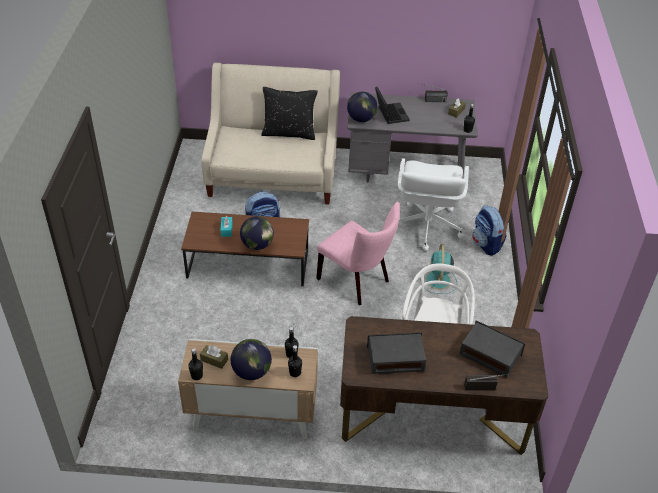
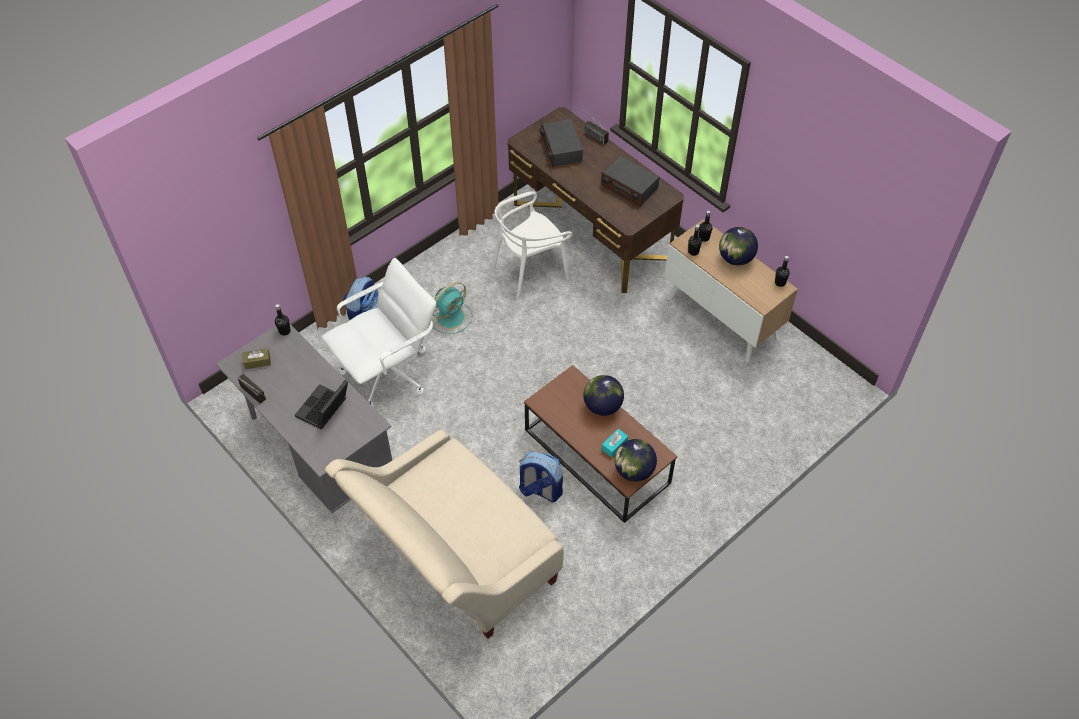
camera: 135 degrees left, 10 degrees up
brown tissue box [200,345,228,369] -> none
black pillow [261,87,318,140] -> none
pink chair [316,202,400,305] -> none
globe [347,91,377,122] -> globe moved to [614,439,657,482]

